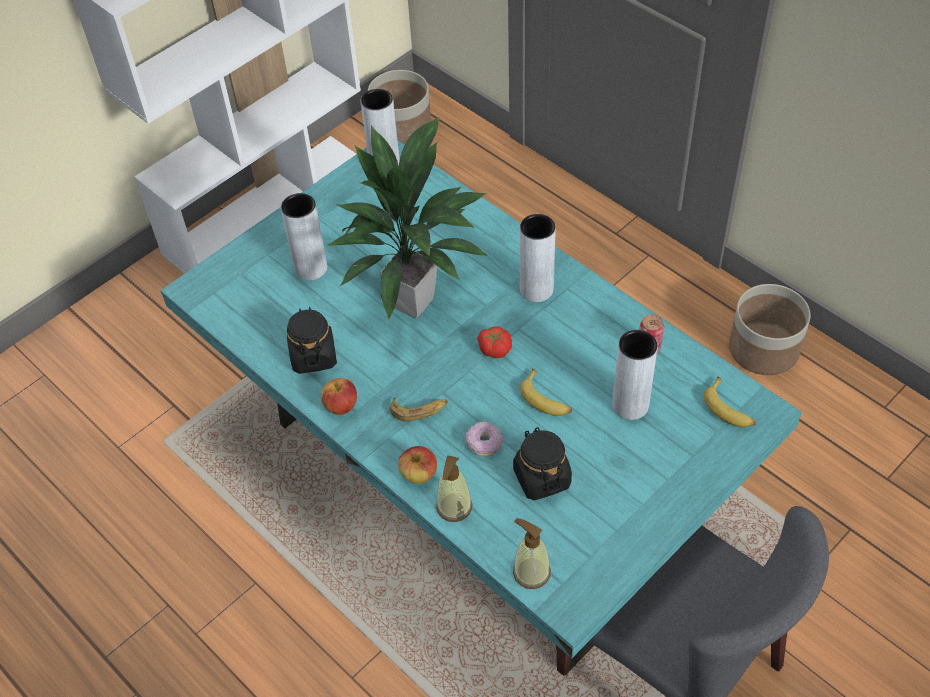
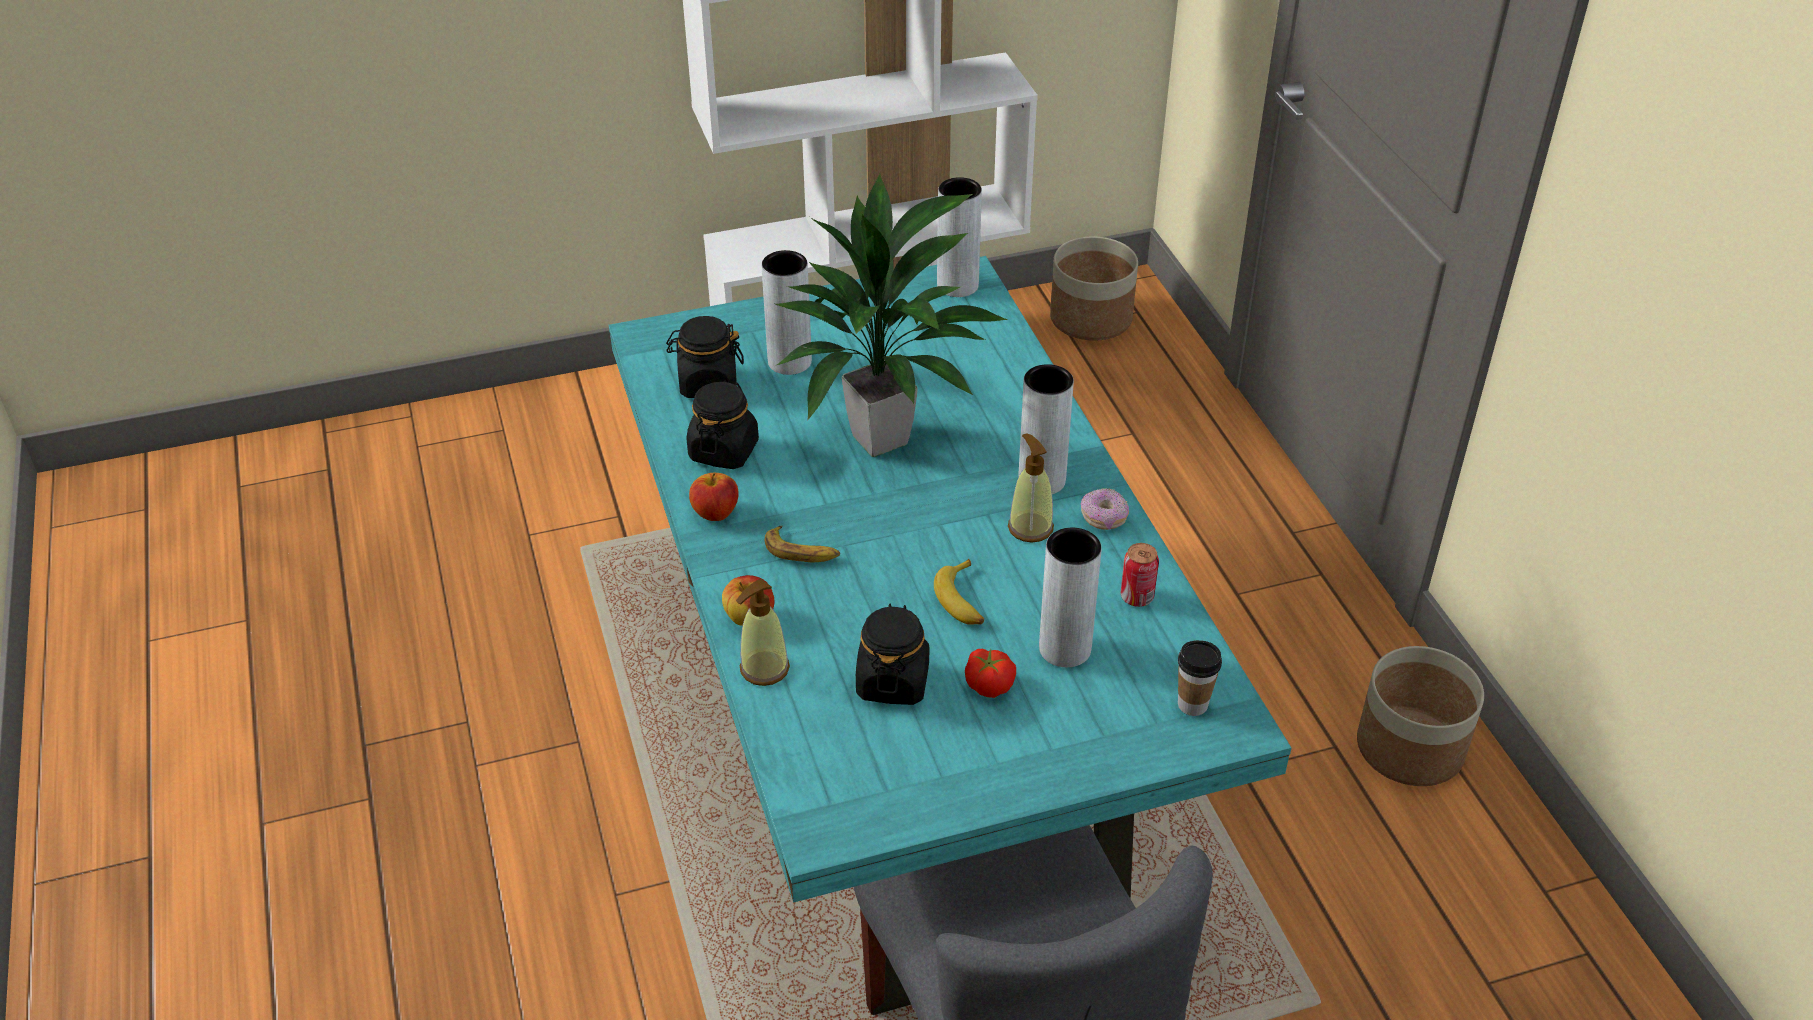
camera: 25 degrees right, 10 degrees down
donut [465,421,503,456] -> donut moved to [1081,488,1129,530]
tomato [477,327,512,358] -> tomato moved to [965,649,1016,698]
soap dispenser [513,518,551,589] -> soap dispenser moved to [1008,433,1054,543]
banana [704,376,756,427] -> cup [1178,640,1222,716]
none -> black jar [666,316,744,398]

